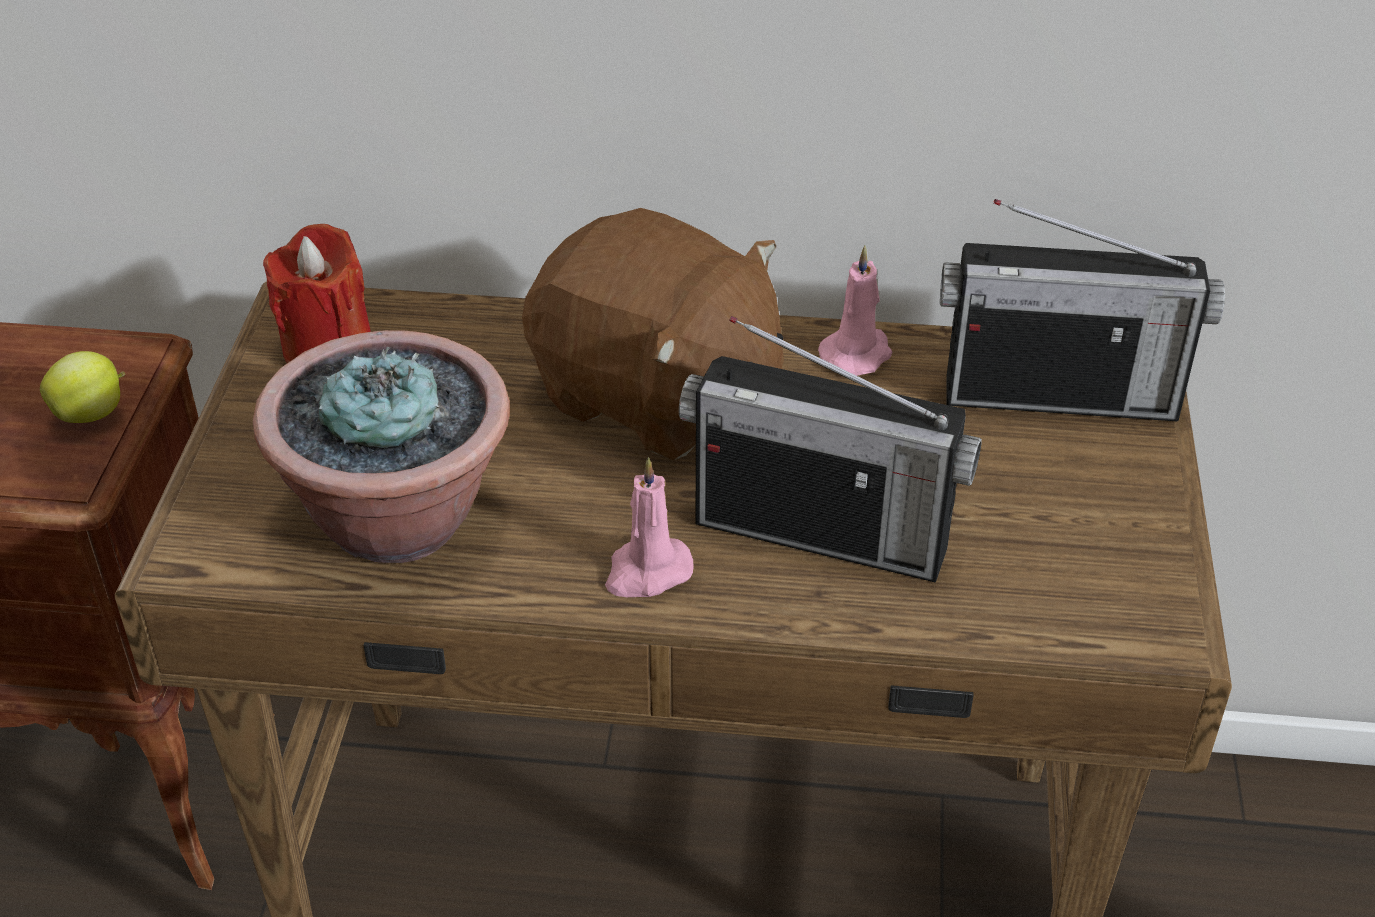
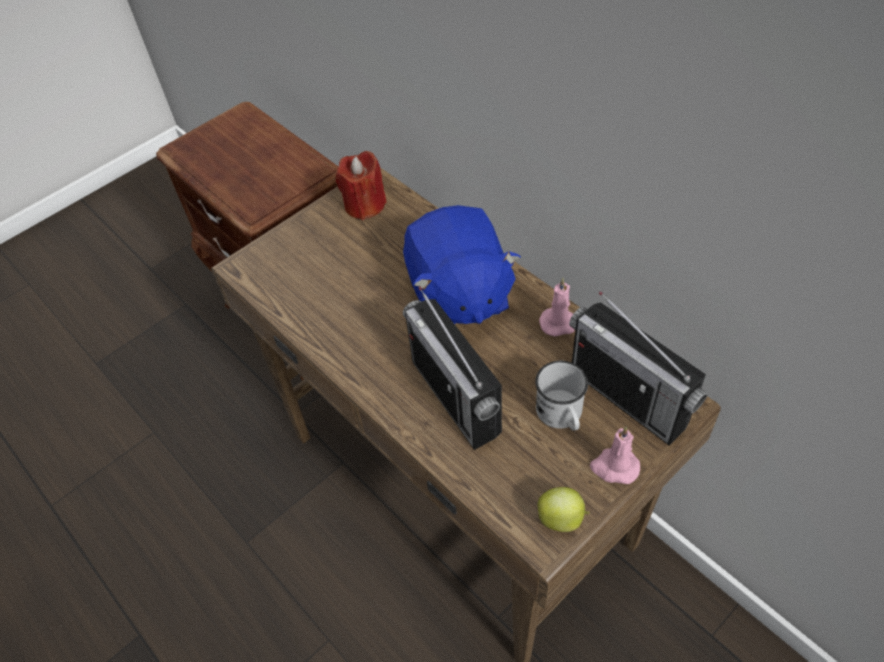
camera: 45 degrees right, 10 degrees up
apple [40,351,125,423] -> apple moved to [537,487,590,532]
potted plant [253,330,510,563] -> none
brown plush toy [522,208,784,460] -> blue plush toy [403,205,521,324]
pink candle [605,457,693,597] -> pink candle moved to [590,426,640,484]
none -> white mug [535,361,588,431]

